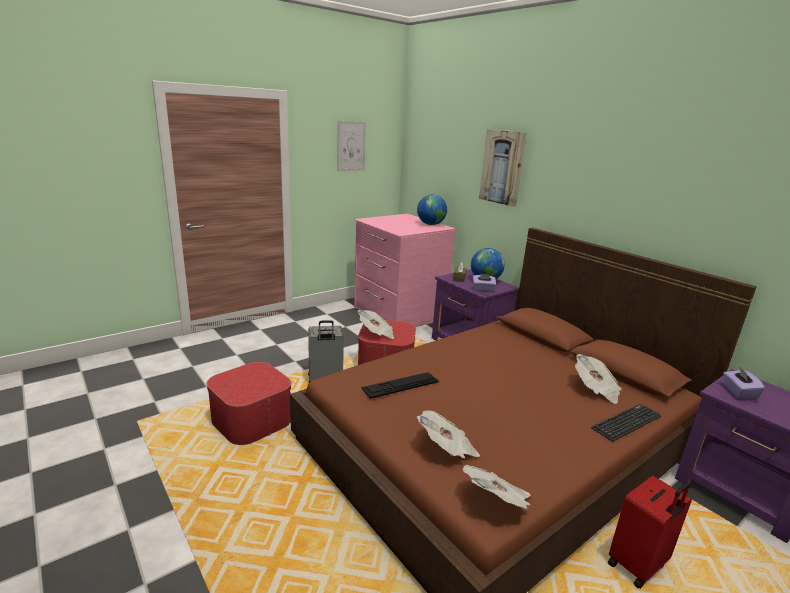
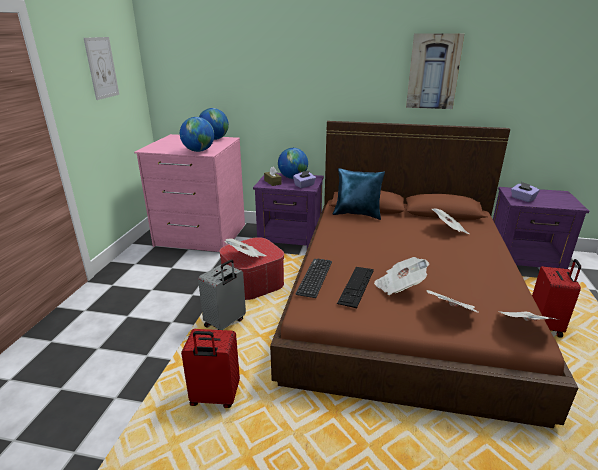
camera: 40 degrees left, 5 degrees up
ottoman [207,362,291,445] -> red suitcase [181,329,240,408]
picture [479,129,527,207] -> picture moved to [406,33,464,109]
keyboard [591,404,661,442] -> keyboard moved to [295,258,332,298]
none -> globe [180,117,214,152]
none -> blue pillow [333,168,385,220]
none -> newspaper [374,257,430,295]

